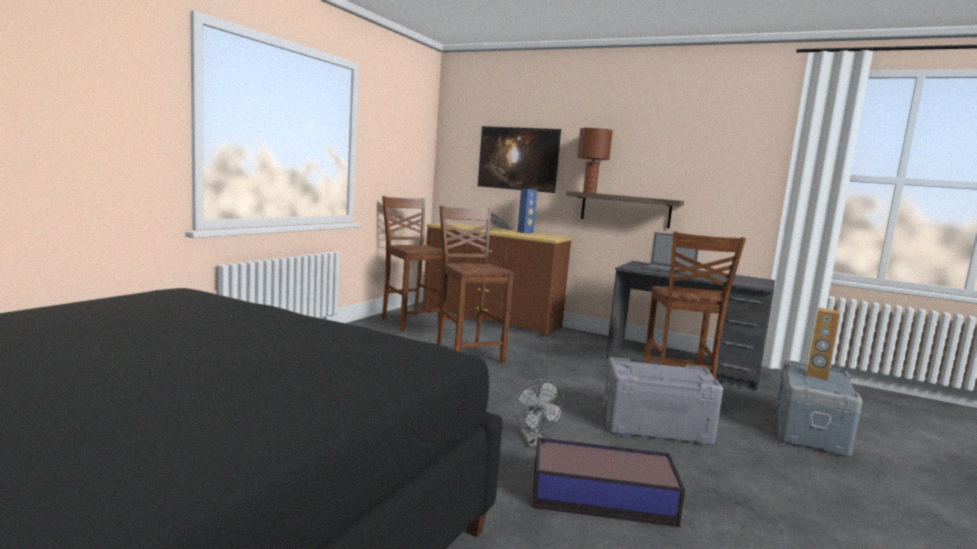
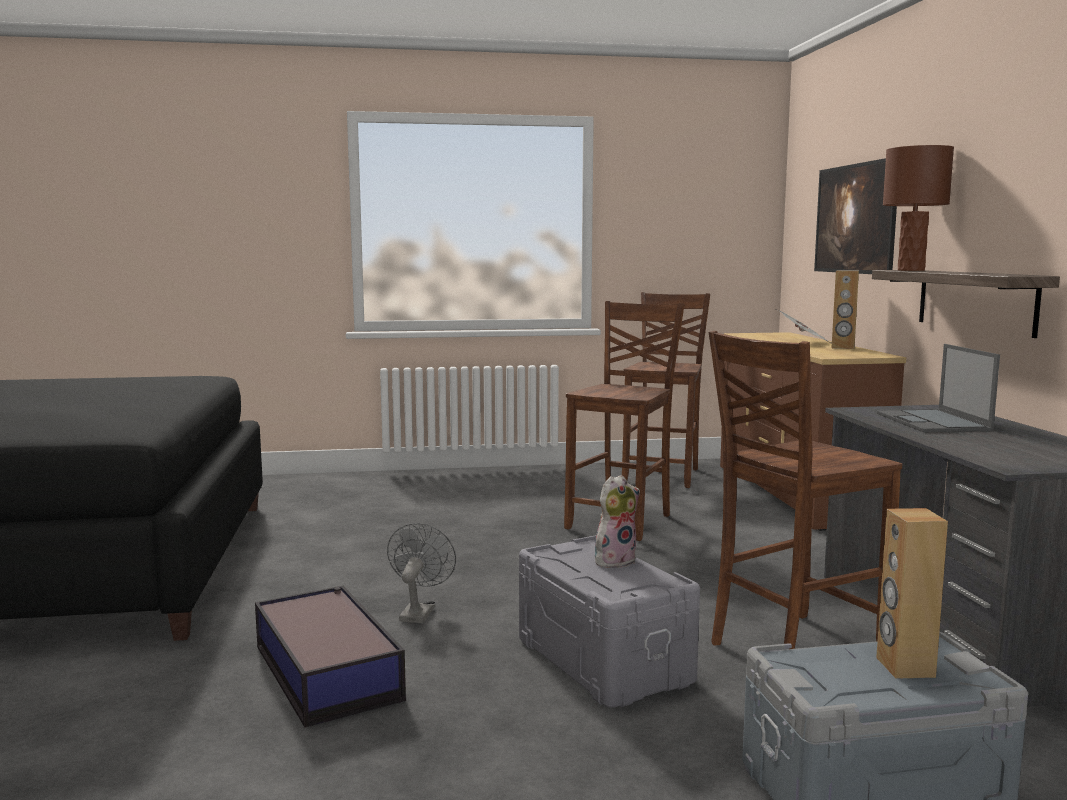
camera: 55 degrees right, 0 degrees up
grey fan [514,379,565,447] -> grey fan turned 150 degrees clockwise [387,523,456,623]
blue speaker [518,189,537,233] -> brown speaker [832,270,859,349]
none -> plush toy [595,475,640,568]

